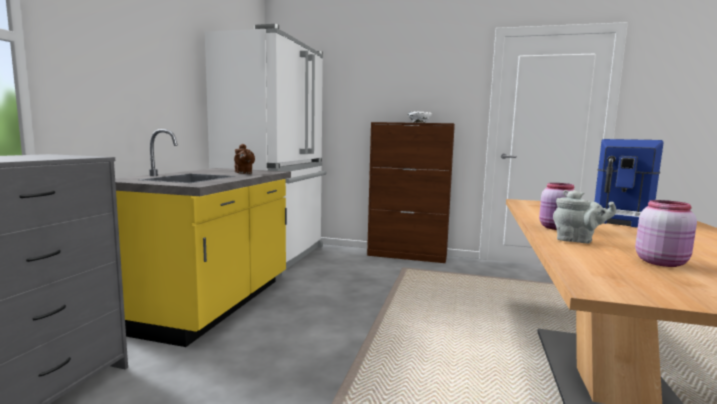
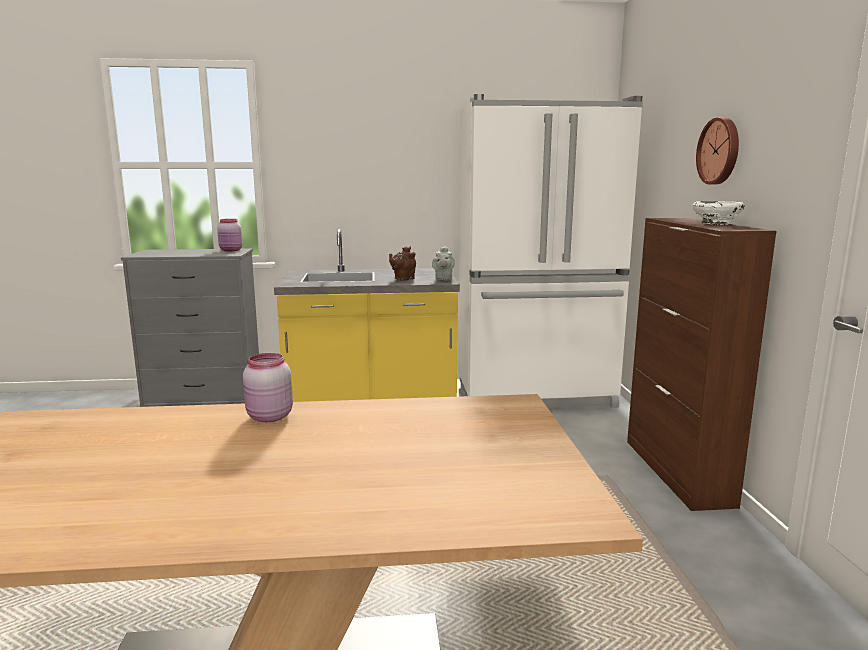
camera: 70 degrees right, 5 degrees up
grey teapot [553,190,617,243] -> grey teapot moved to [432,246,455,281]
coffee machine [594,139,664,228] -> none
pink jar [635,200,697,267] -> pink jar moved to [217,219,243,251]
none -> wall clock [696,117,739,184]

